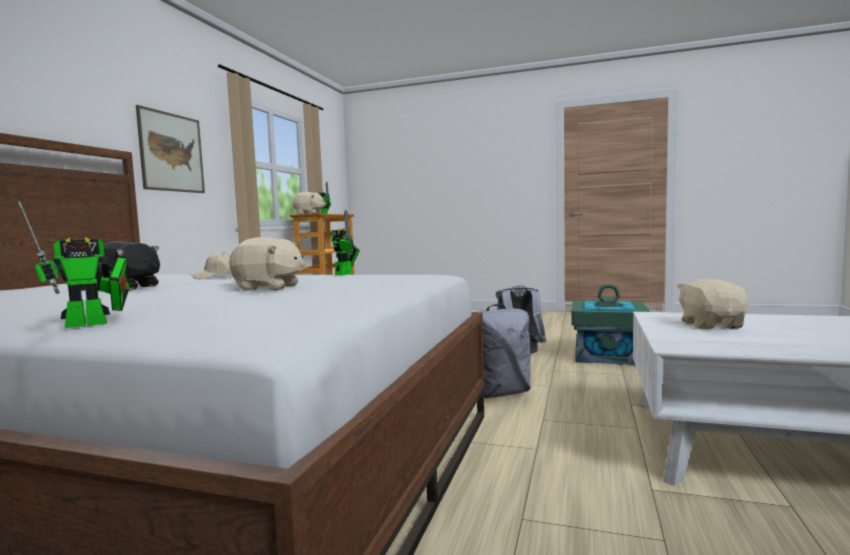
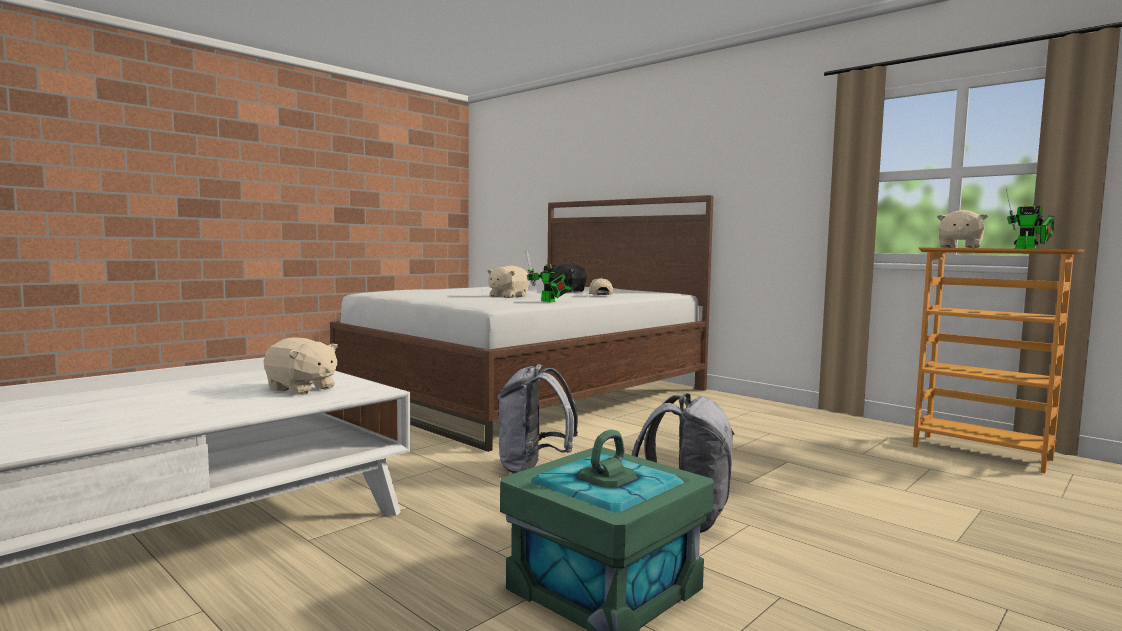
camera: 115 degrees right, 0 degrees up
toy robot [18,201,130,328] -> none
picture [136,105,205,193] -> none

